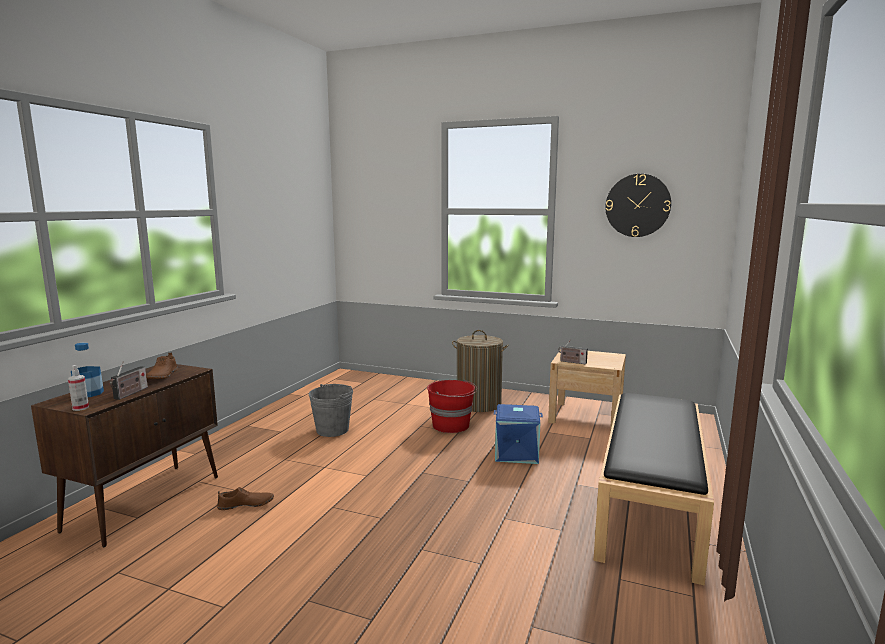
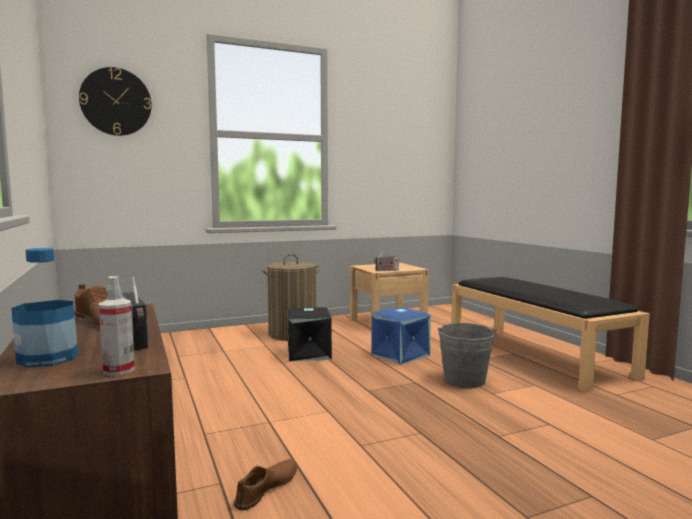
camera: 45 degrees left, 5 degrees down
grey bucket [308,384,353,437] -> grey bucket moved to [438,323,495,388]
red bucket [427,380,477,433] -> black storage box [288,307,332,361]
wall clock [605,174,671,237] -> wall clock moved to [79,67,152,136]

